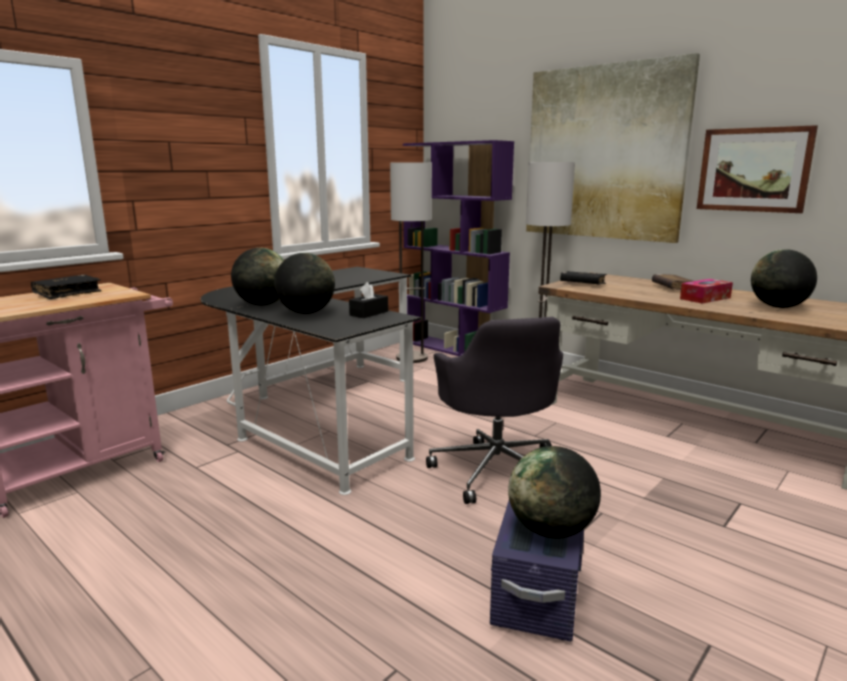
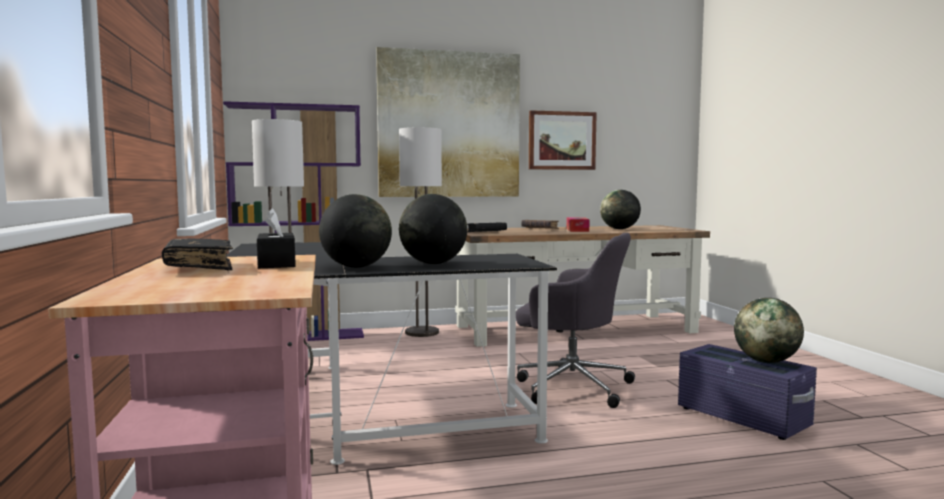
camera: 55 degrees left, 10 degrees down
black tissue box [349,282,388,318] -> black tissue box moved to [257,208,296,268]

